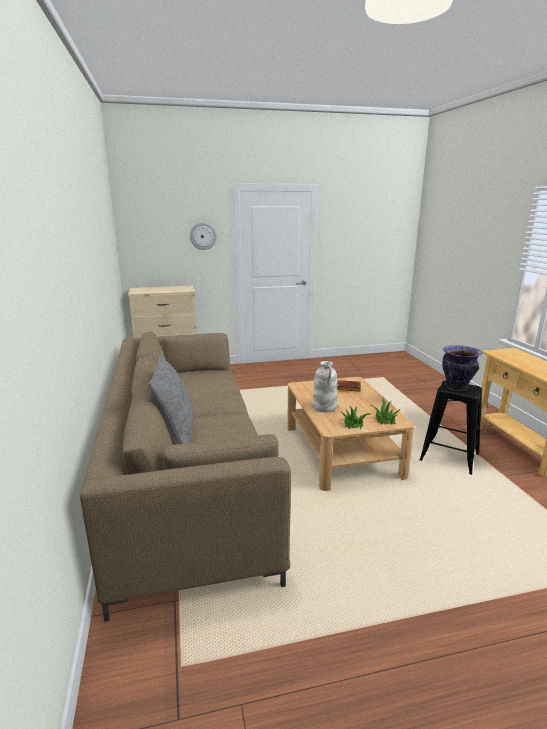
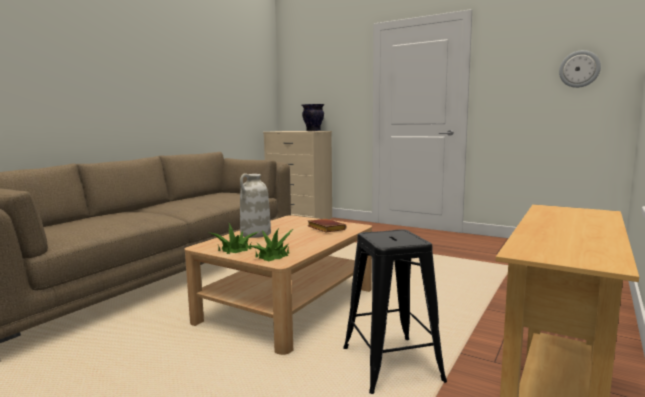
camera: 45 degrees right, 10 degrees down
grey pillow [148,355,194,444] -> none
wall clock [190,223,217,250] -> wall clock moved to [559,50,601,88]
vase [442,345,482,391] -> vase moved to [302,104,325,131]

